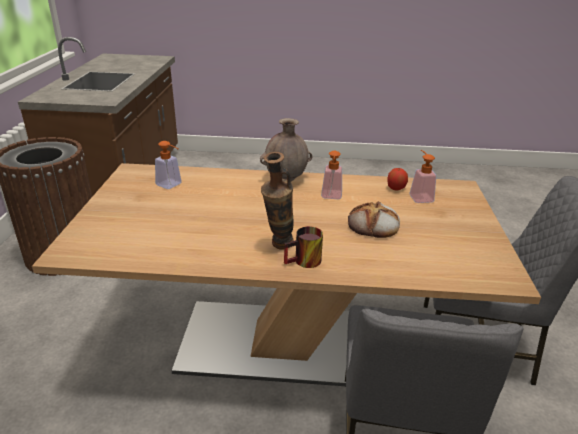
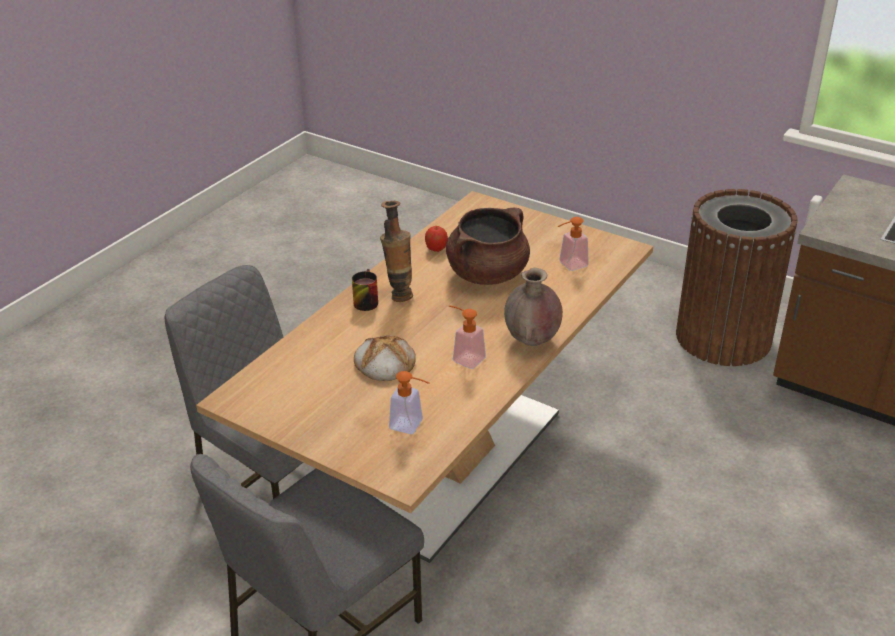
camera: 120 degrees right, 5 degrees up
apple [387,168,408,190] -> apple moved to [425,226,448,252]
none -> brown cooking pot [446,208,530,285]

